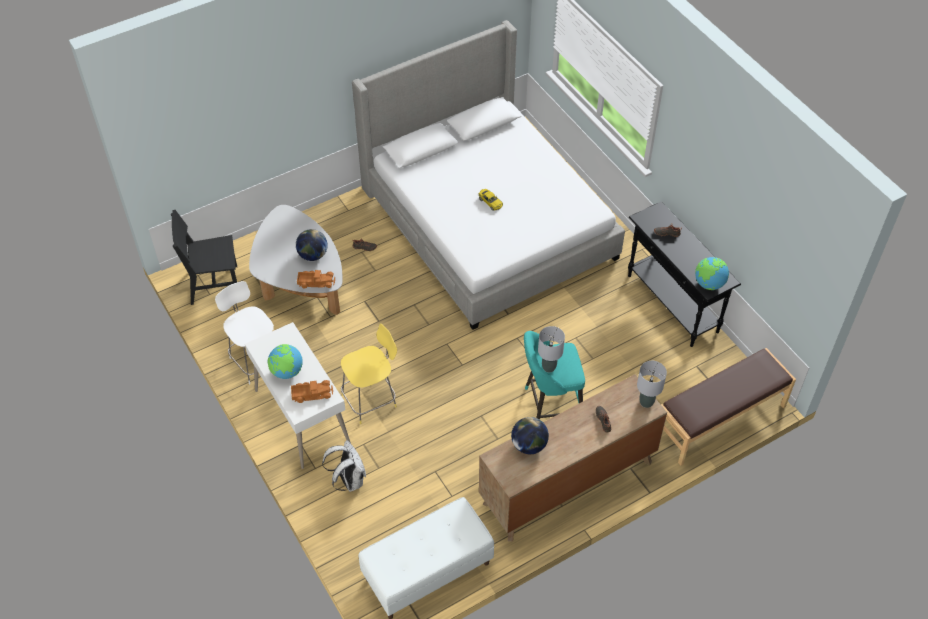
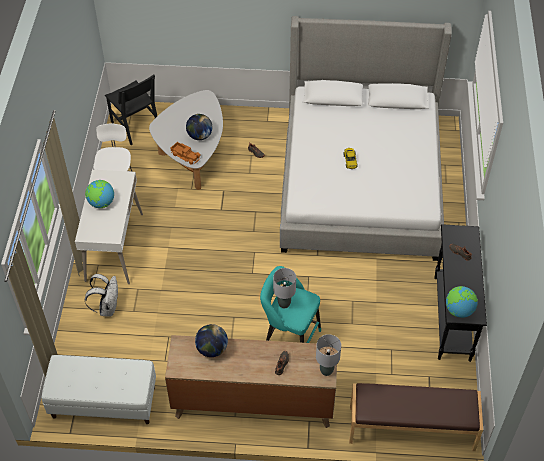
camera: 35 degrees right, 0 degrees up
black chair [171,210,237,305] -> black chair turned 150 degrees counterclockwise [105,74,157,145]
toy truck [291,380,333,403] -> none
yellow stool [341,323,397,424] -> none

